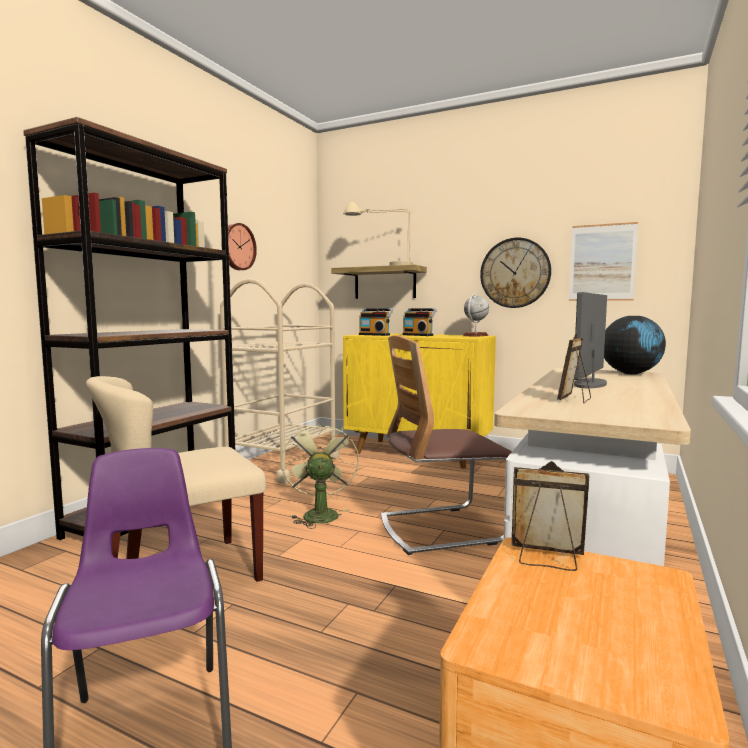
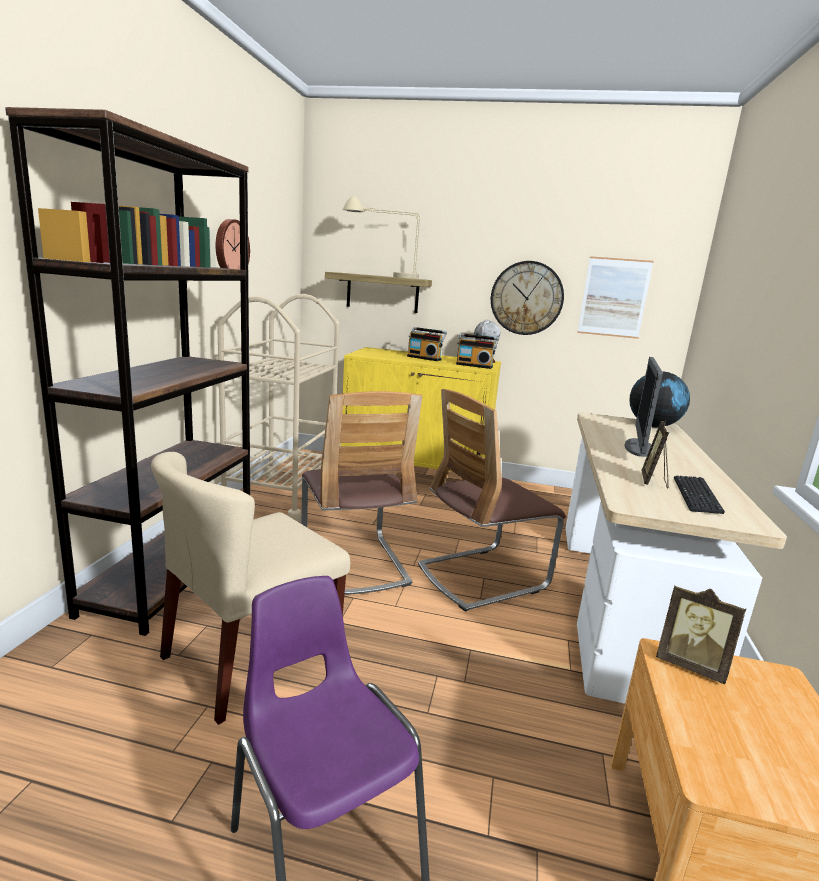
camera: 15 degrees left, 10 degrees up
green fan [281,421,359,529] -> chair [302,391,422,595]
radio [359,308,393,336] -> radio moved to [456,333,498,369]
picture frame [512,461,589,571] -> picture frame turned 150 degrees counterclockwise [656,586,746,684]
none -> keyboard [674,476,725,514]

